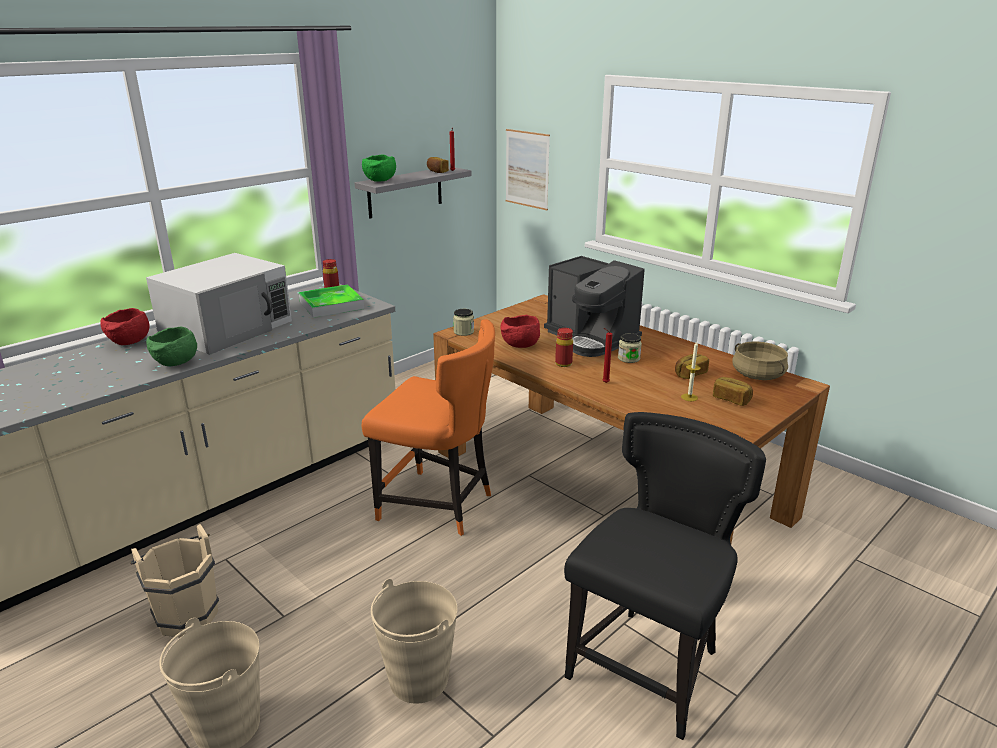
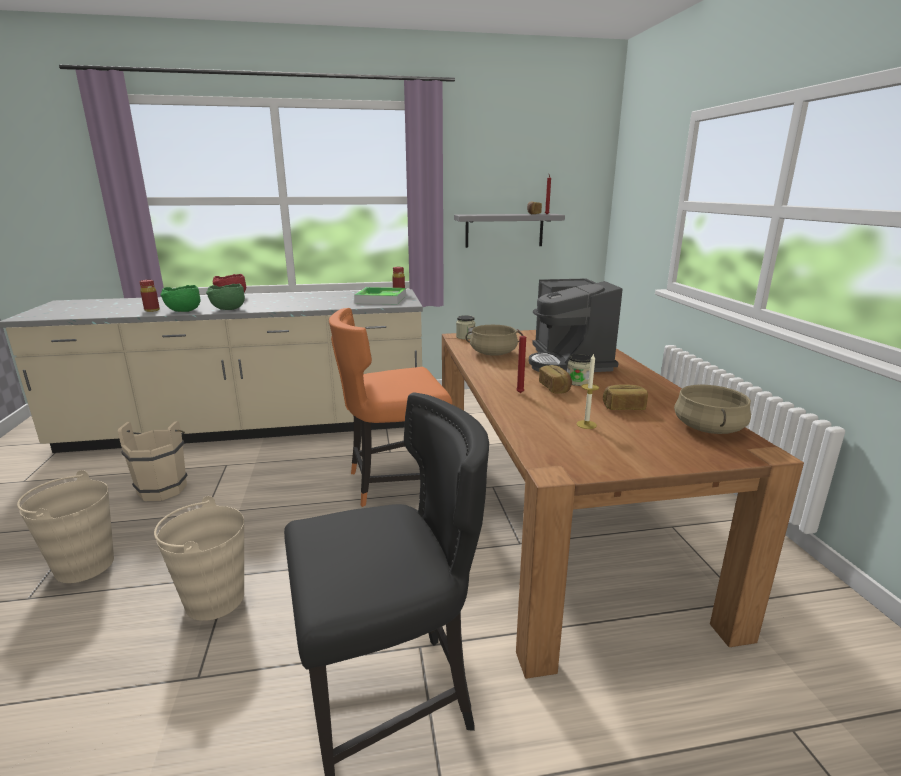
camera: 35 degrees right, 5 degrees down
white microwave [146,253,292,355] -> none
green bowl [362,154,396,182] -> green bowl moved to [160,285,200,312]
orange chair [362,319,495,536] -> orange chair turned 105 degrees clockwise [329,308,453,507]
red bowl [500,315,540,348] -> beige cooking pot [465,325,522,356]
picture [506,129,550,210] -> none
red bottle [555,328,573,367] -> red bottle moved to [139,280,160,312]
bread [713,377,753,406] -> bread moved to [539,365,572,394]

